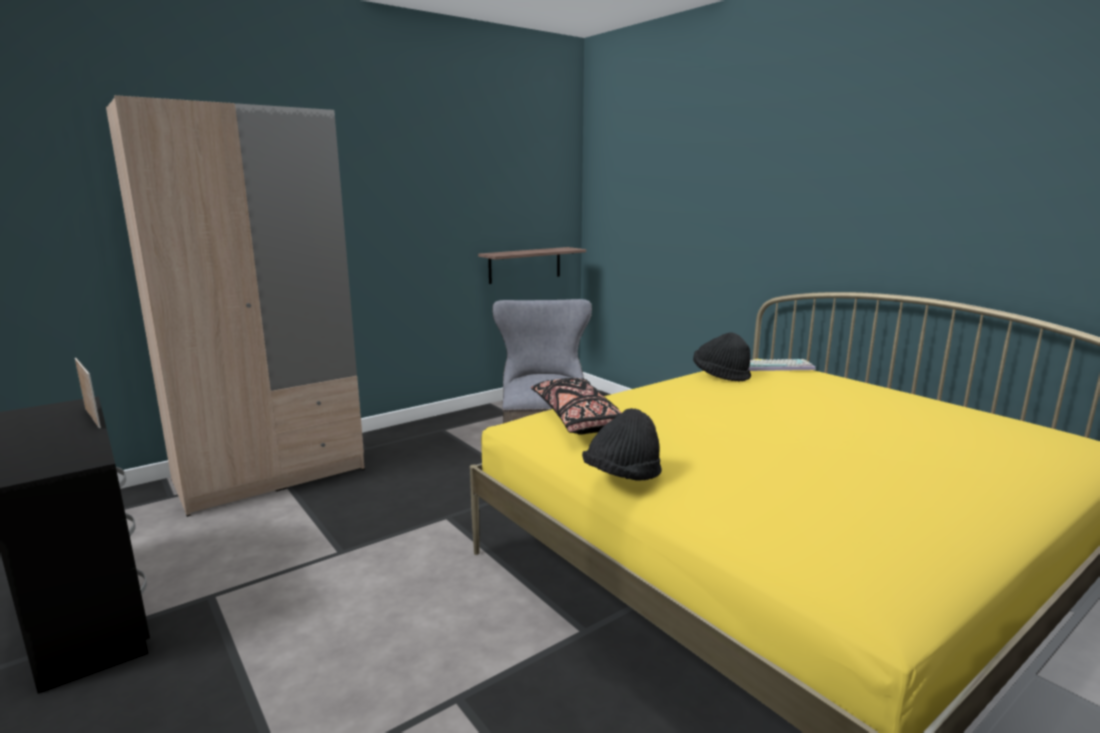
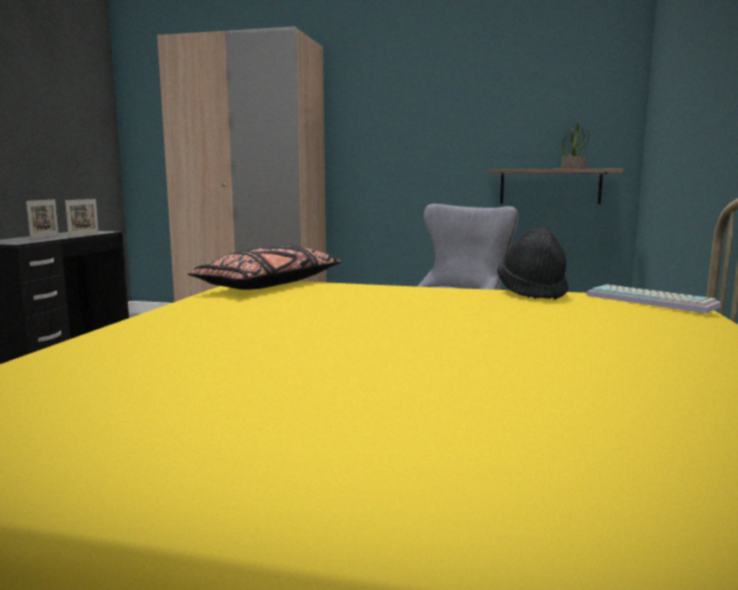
camera: 50 degrees right, 5 degrees down
black hat [582,408,662,481] -> none
none -> picture frame [26,200,59,239]
none -> potted plant [561,123,590,169]

